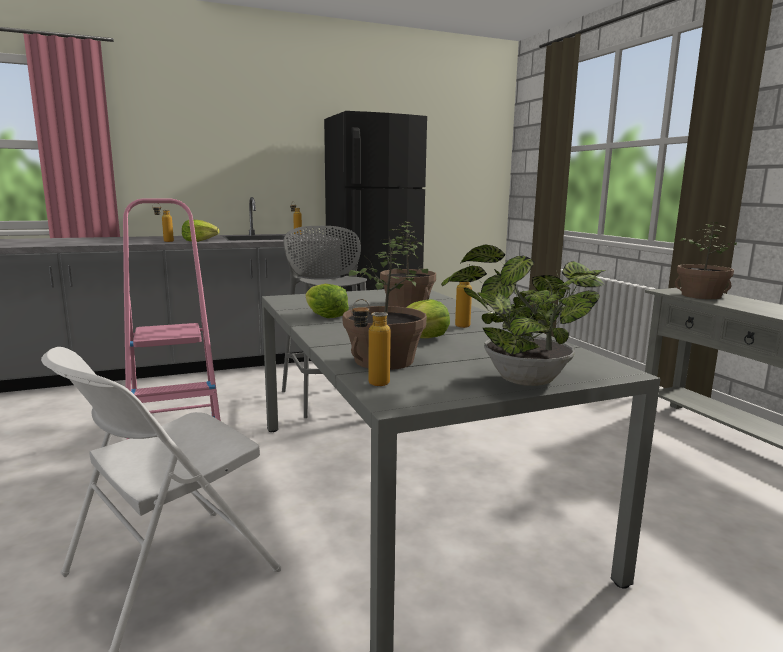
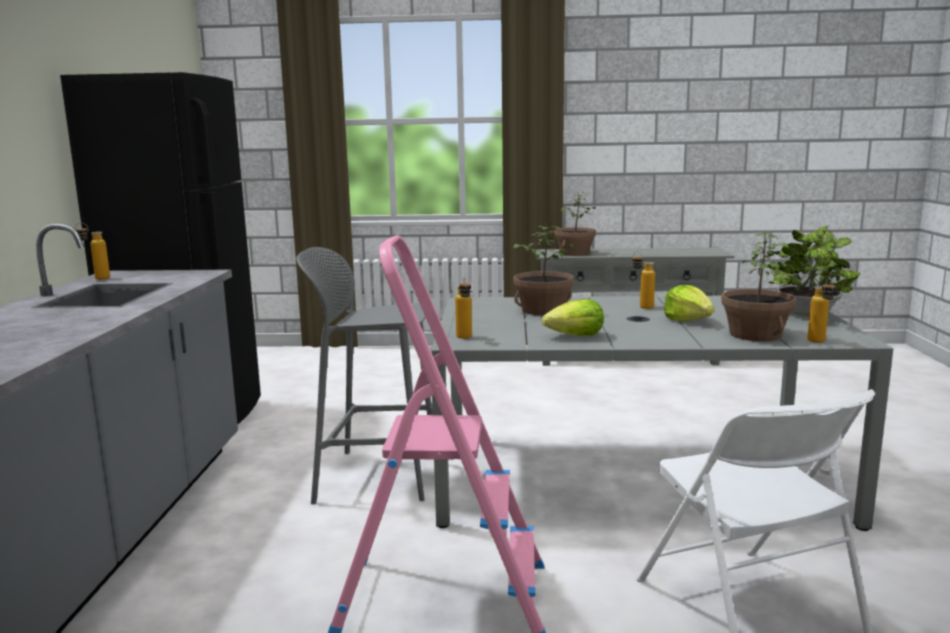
camera: 65 degrees left, 0 degrees up
bottle [152,203,174,242] -> bottle moved to [455,277,472,339]
lettuce [182,220,220,242] -> none

